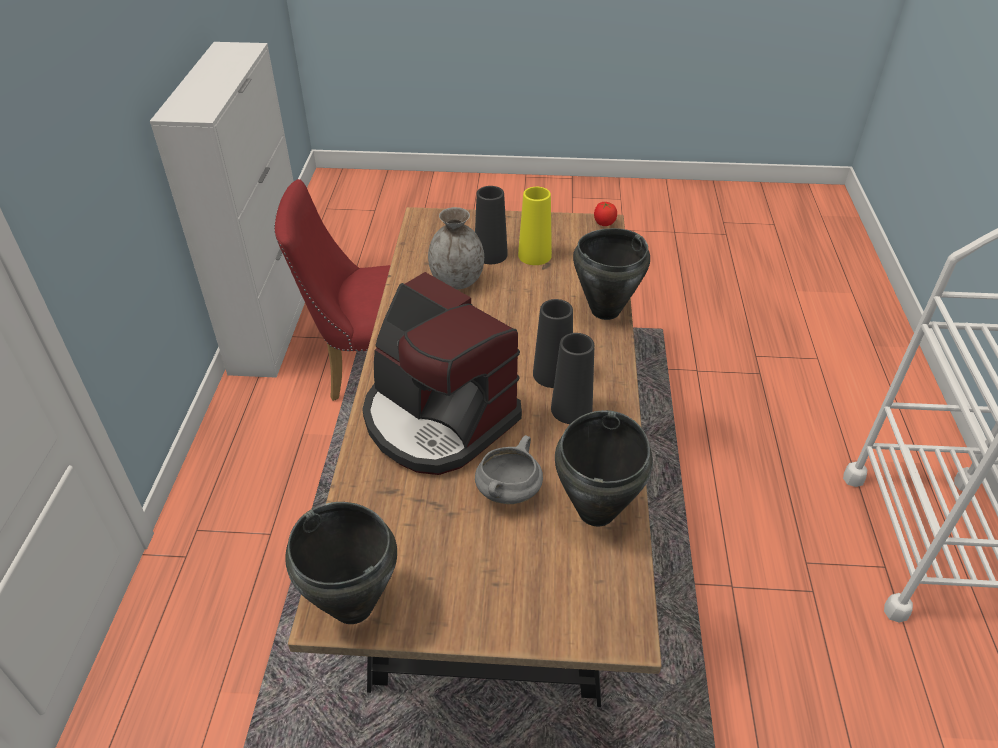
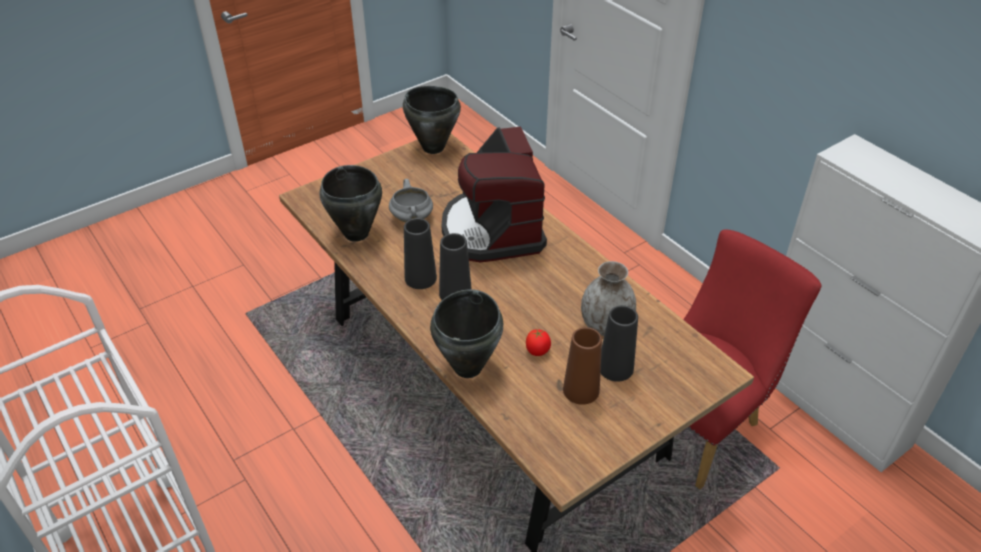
camera: 140 degrees right, 0 degrees up
coffee machine [362,272,522,475] -> coffee machine turned 105 degrees counterclockwise [441,127,547,262]
yellow vase [518,187,552,265] -> brown vase [563,327,602,405]
tomato [594,202,617,226] -> tomato moved to [526,329,551,356]

